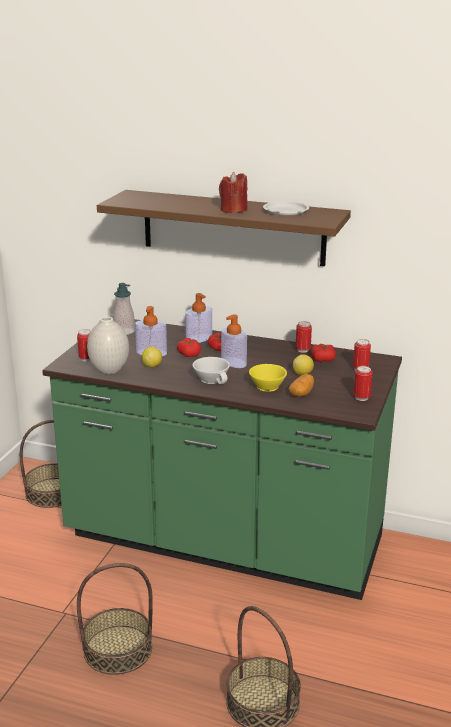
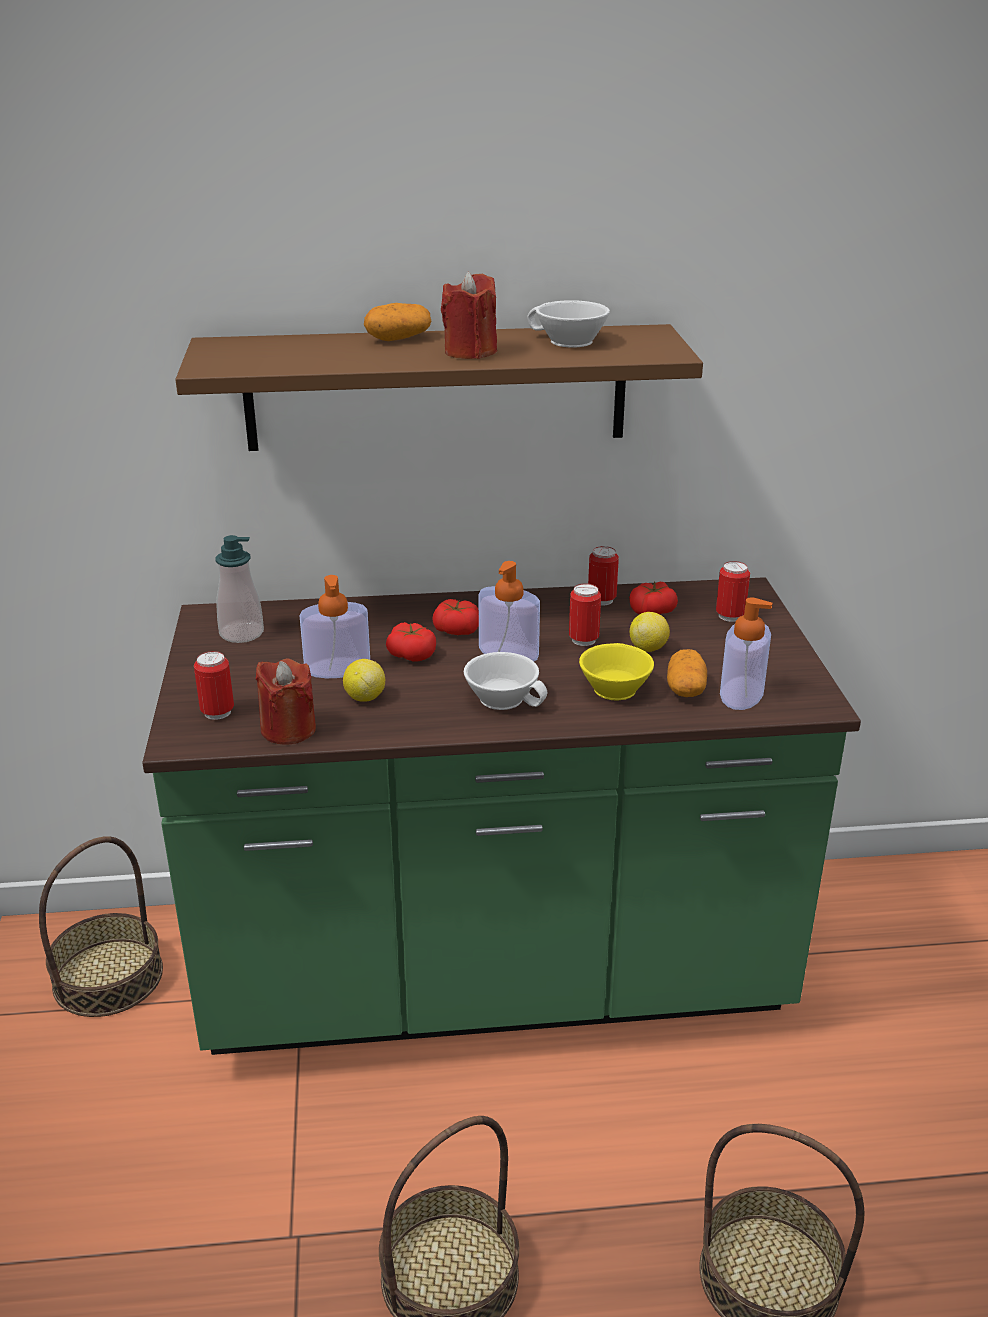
camera: 25 degrees left, 5 degrees up
white vase [87,316,129,375] -> red candle [256,658,316,745]
soap dispenser [185,293,212,343] -> soap dispenser moved to [720,597,772,710]
white plate [263,201,309,216] -> white cup [527,300,610,347]
can [354,366,373,401] -> can moved to [569,583,601,646]
none -> potato [364,303,431,341]

